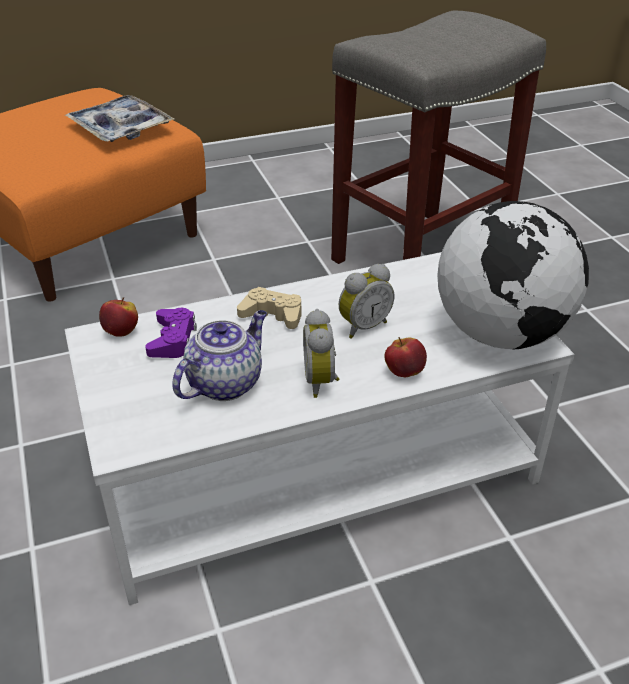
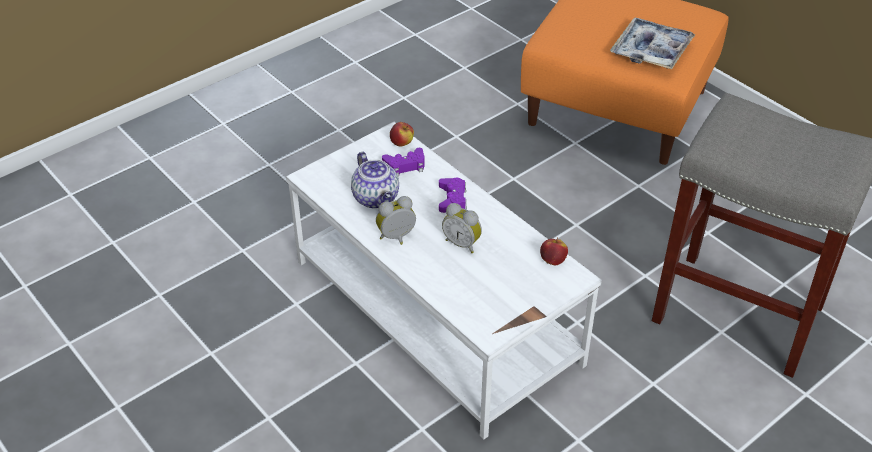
camera: 70 degrees right, 5 degrees up
teapot [172,310,267,401] -> teapot turned 45 degrees clockwise [351,151,399,209]
beige game controller [237,287,301,329] -> purple game controller [439,178,467,213]
apple [385,337,427,377] -> apple moved to [540,238,568,266]
globe [437,201,589,350] -> none

